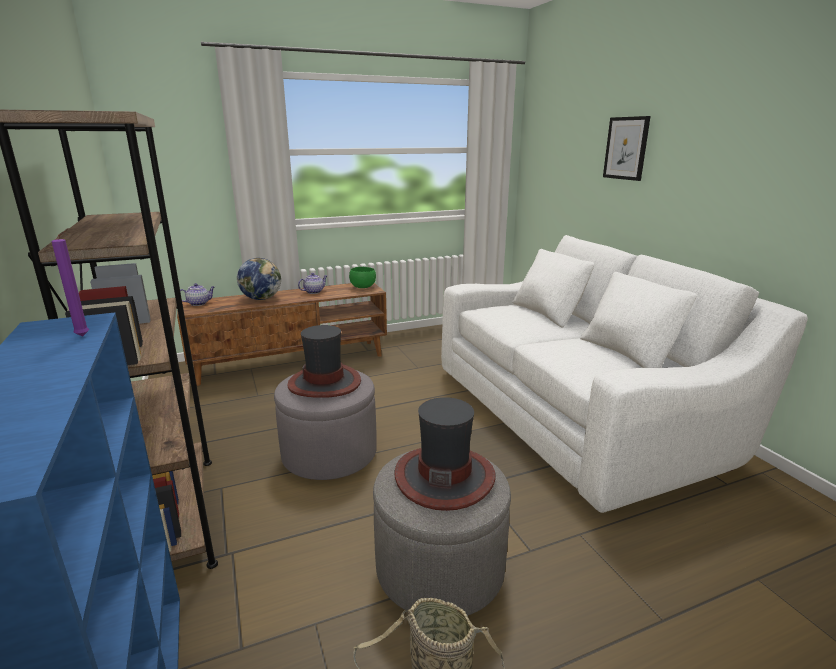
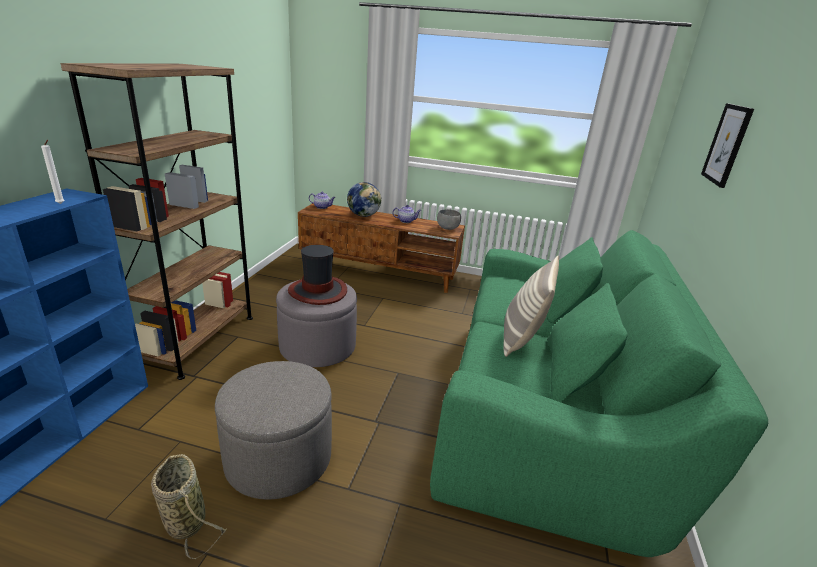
camera: 35 degrees right, 5 degrees up
purple candle [51,228,89,336] -> white candle [41,140,65,204]
green bowl [349,267,376,288] -> grey bowl [437,209,461,230]
hat [394,397,496,511] -> none
white sofa [441,235,808,513] -> green sofa [430,230,768,557]
none -> pillow [503,256,559,357]

